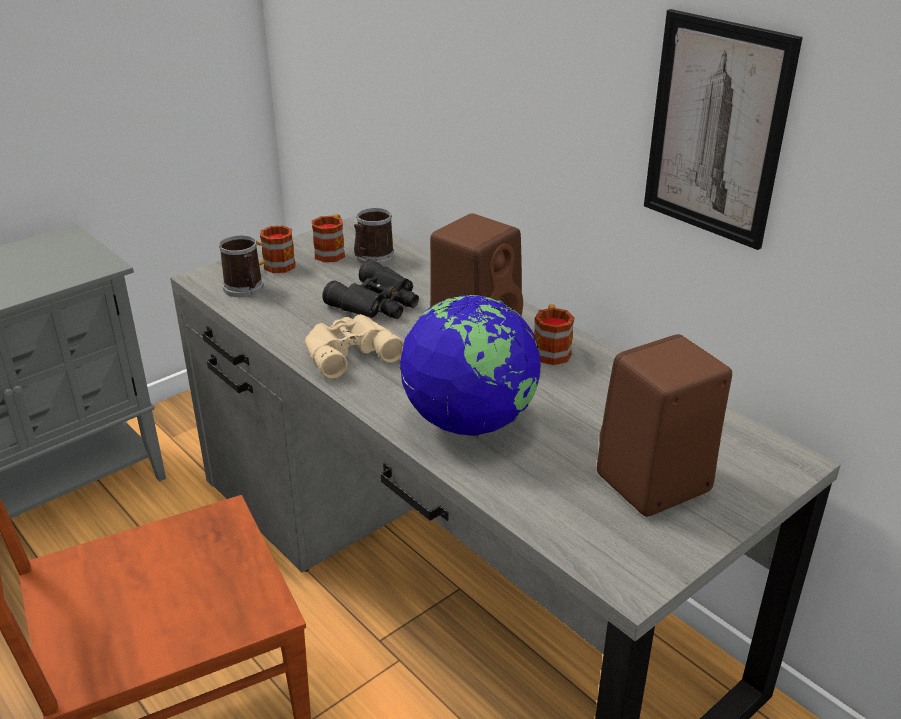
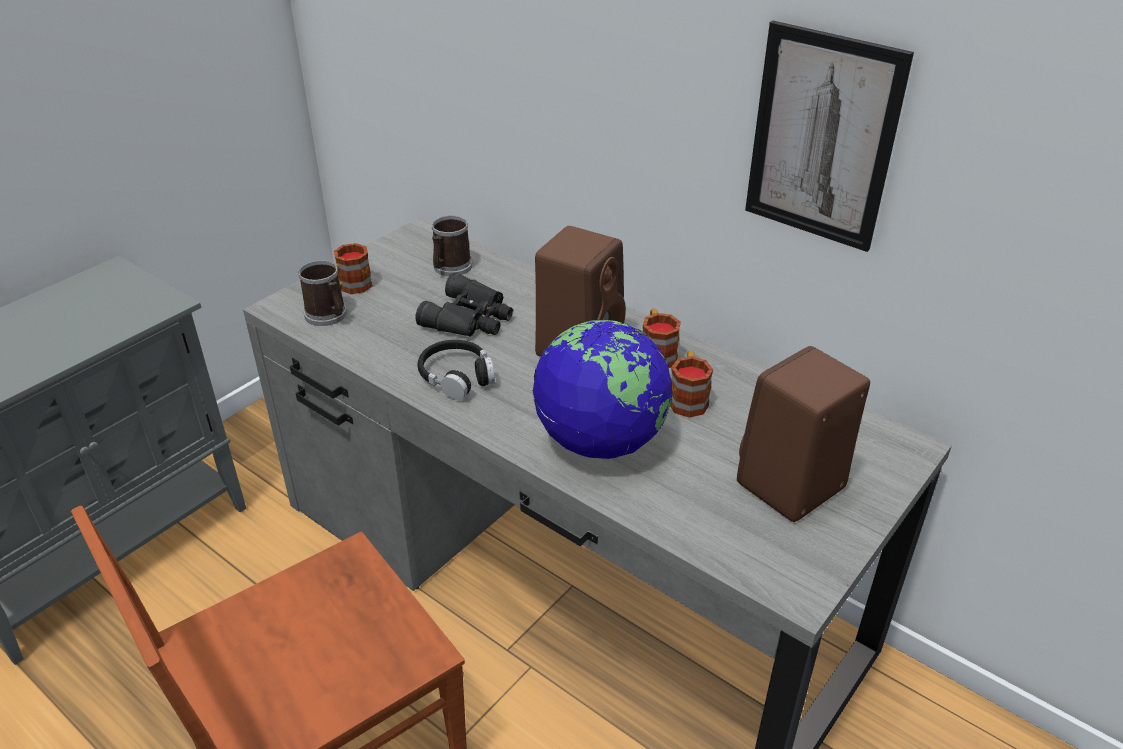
camera: 10 degrees left, 5 degrees up
beige binoculars [304,314,404,379] -> black headphones [417,340,495,400]
mug [312,214,345,262] -> mug moved to [670,351,713,418]

